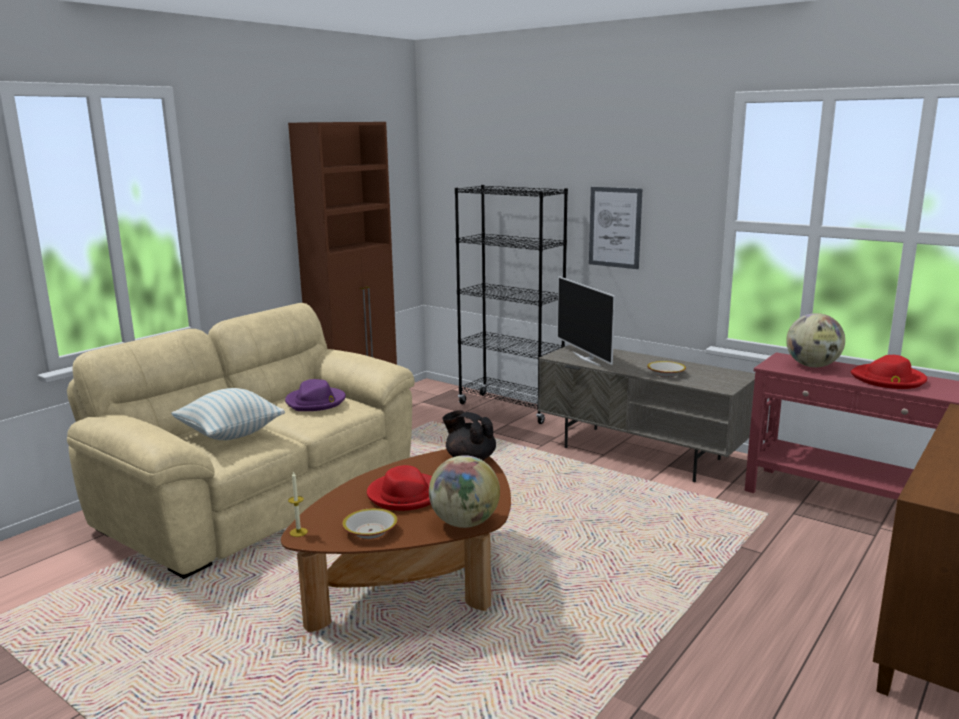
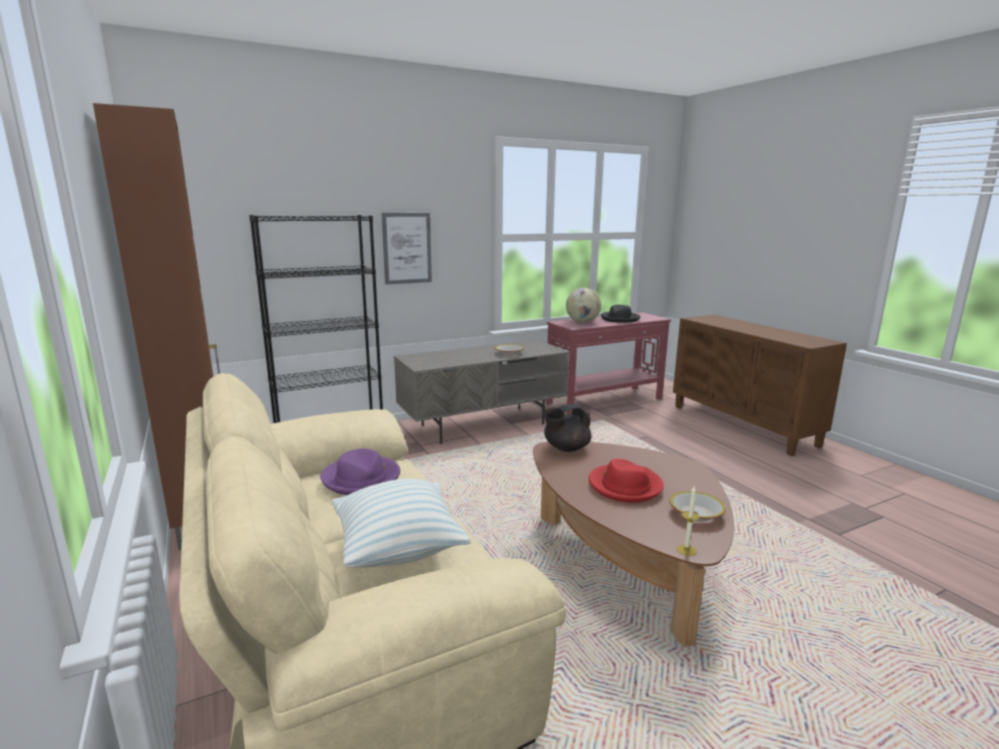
camera: 65 degrees left, 0 degrees up
globe [429,455,500,528] -> none
television [557,276,615,366] -> none
red hat [851,355,927,389] -> black hat [601,305,641,323]

